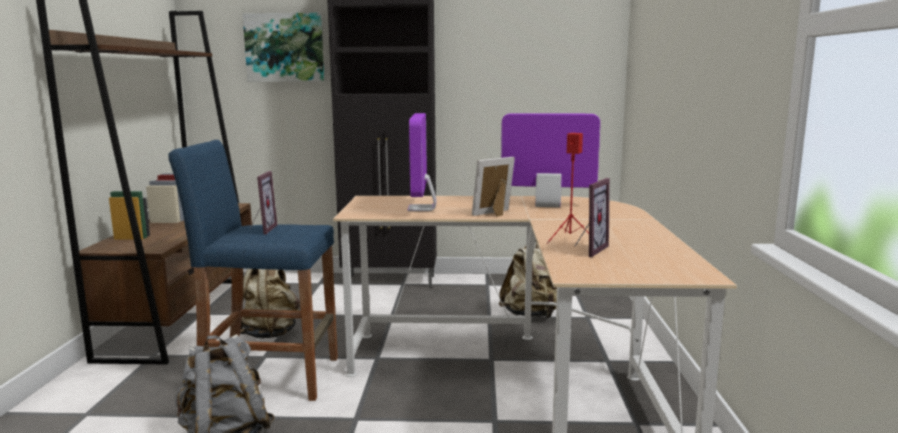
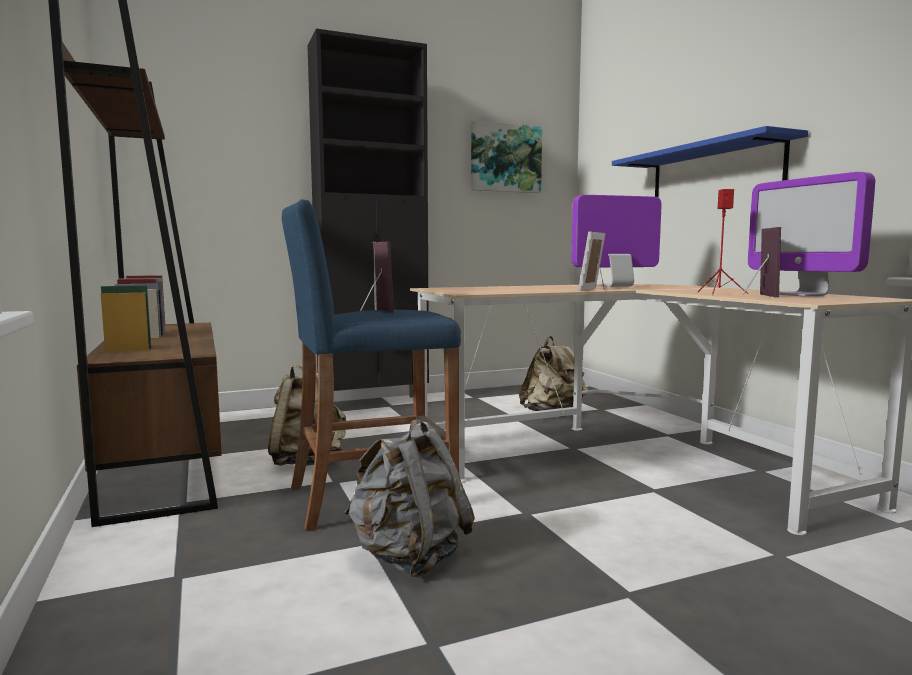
camera: 25 degrees left, 5 degrees down
picture [242,13,325,82] -> picture moved to [471,121,542,193]
monitor [407,113,437,211] -> monitor moved to [748,172,875,297]
none -> blue shelf [612,126,808,197]

